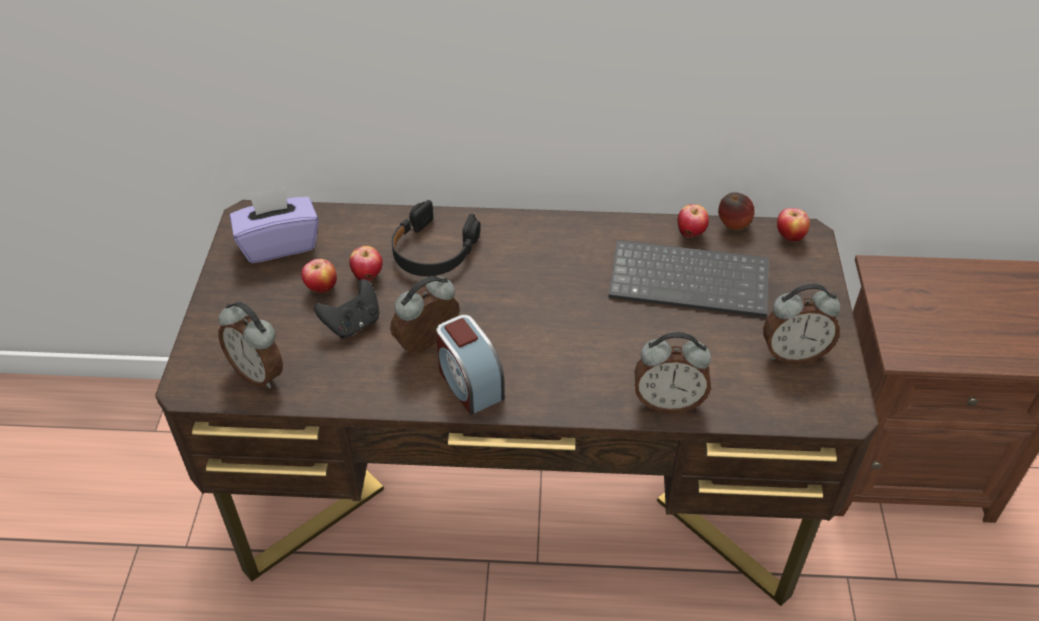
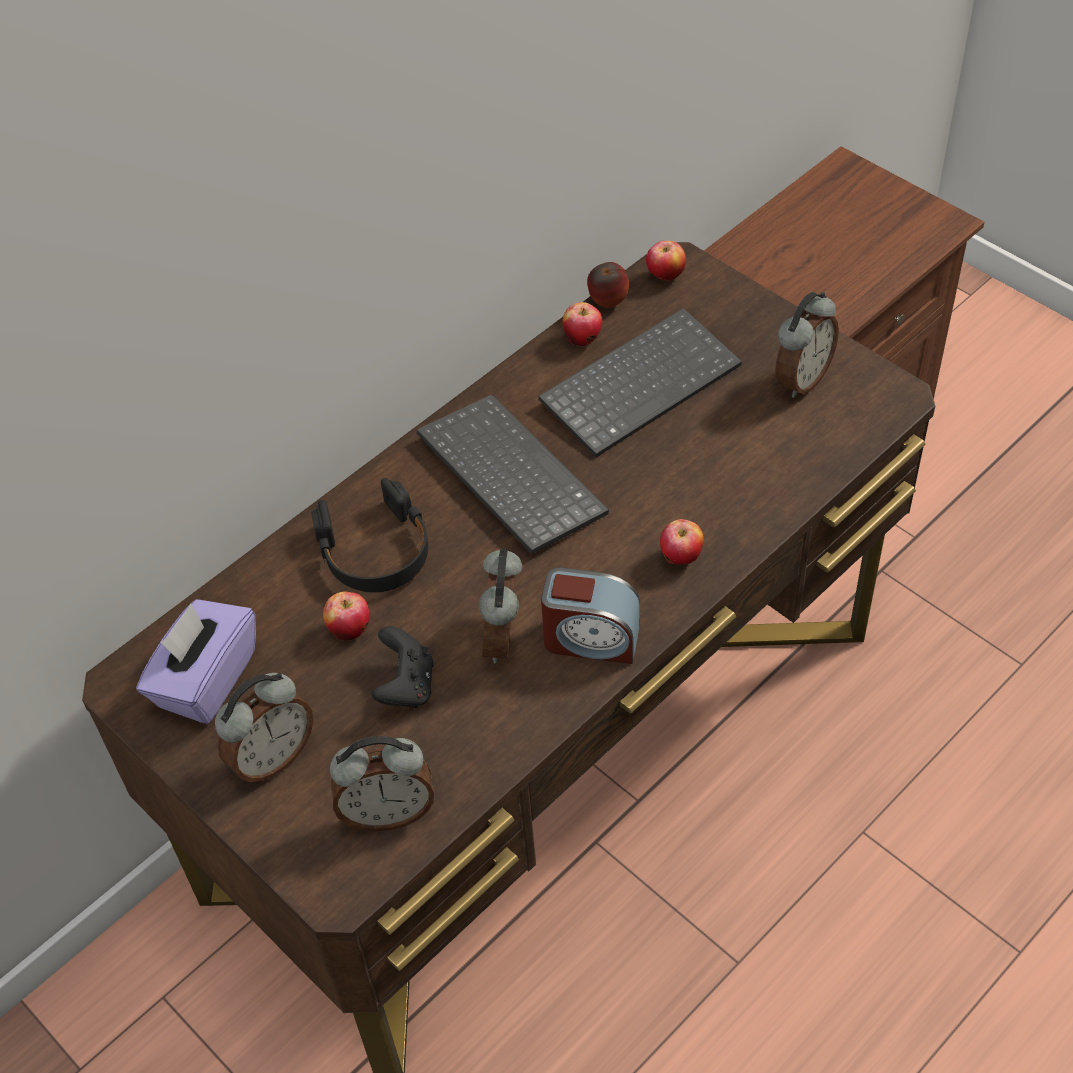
camera: 45 degrees left, 5 degrees up
apple [301,259,337,293] -> apple moved to [660,519,704,565]
alarm clock [634,332,711,414] -> alarm clock moved to [215,673,313,782]
none -> keyboard [417,395,609,554]

